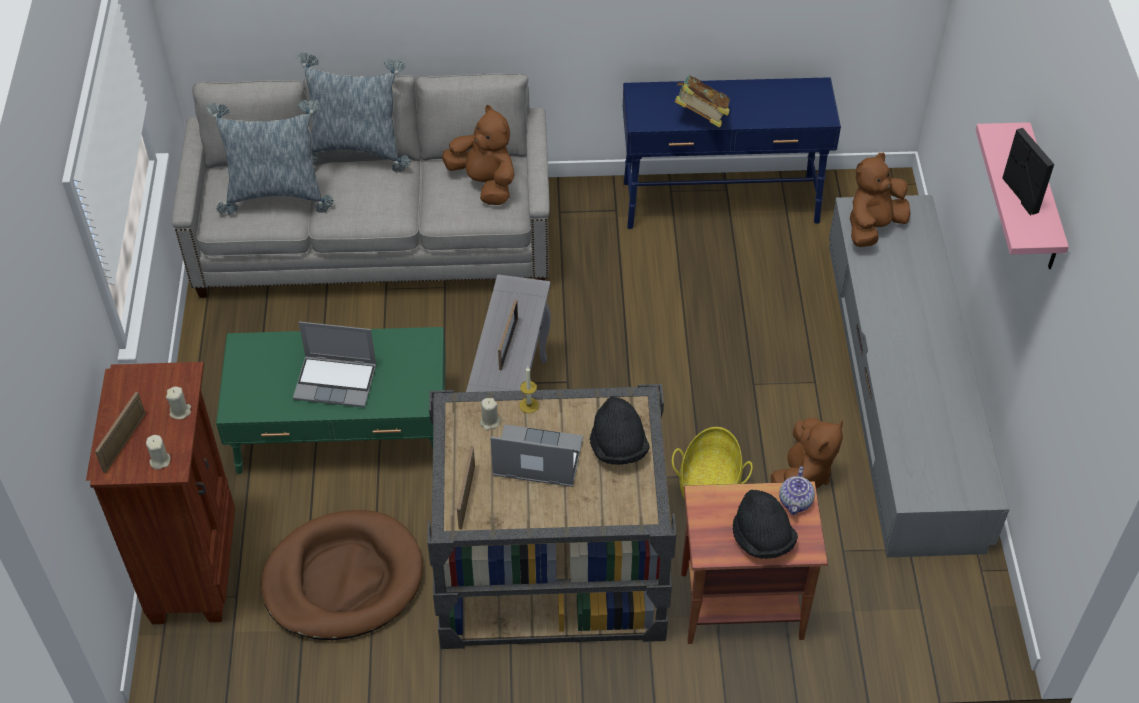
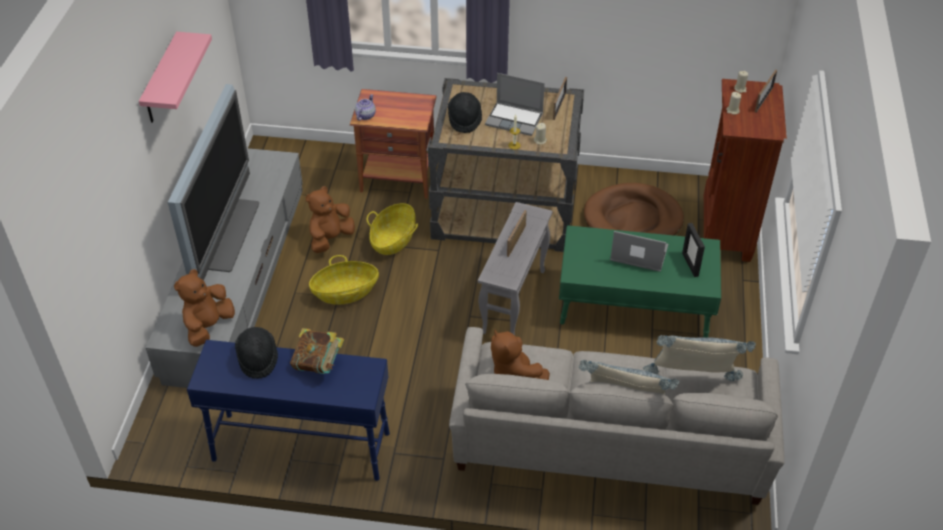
camera: 170 degrees left, 5 degrees down
black hat [733,490,798,559] -> black hat moved to [235,327,278,379]
brown plush toy [850,153,910,247] -> brown plush toy turned 150 degrees clockwise [174,269,235,347]
picture frame [1002,128,1054,216] -> picture frame moved to [682,223,705,277]
none -> television [168,84,259,281]
none -> basket [309,255,379,305]

